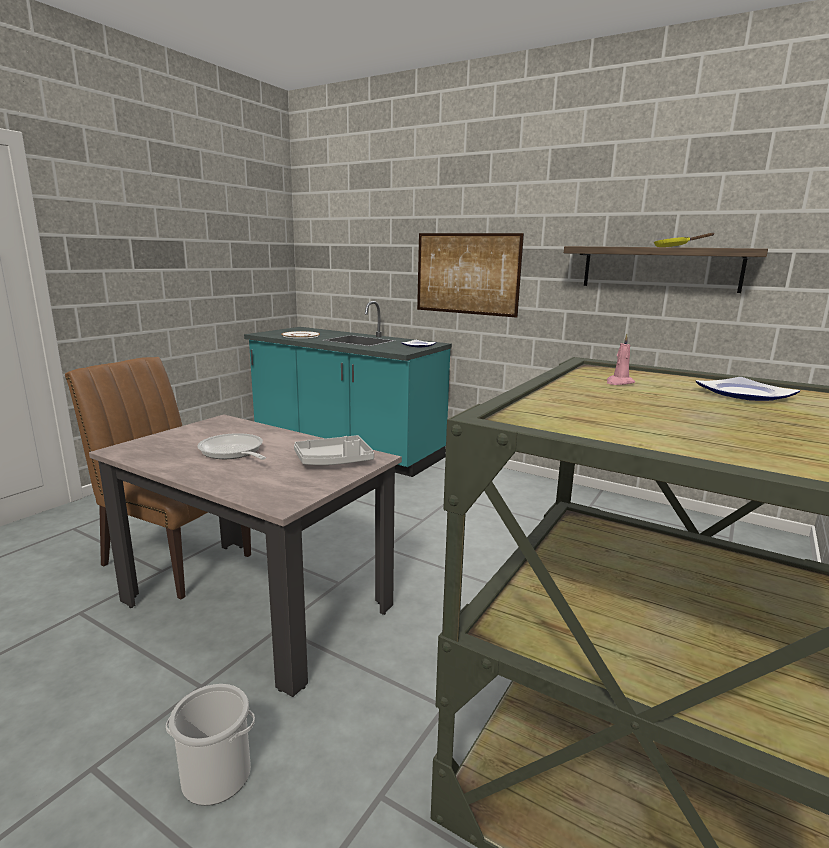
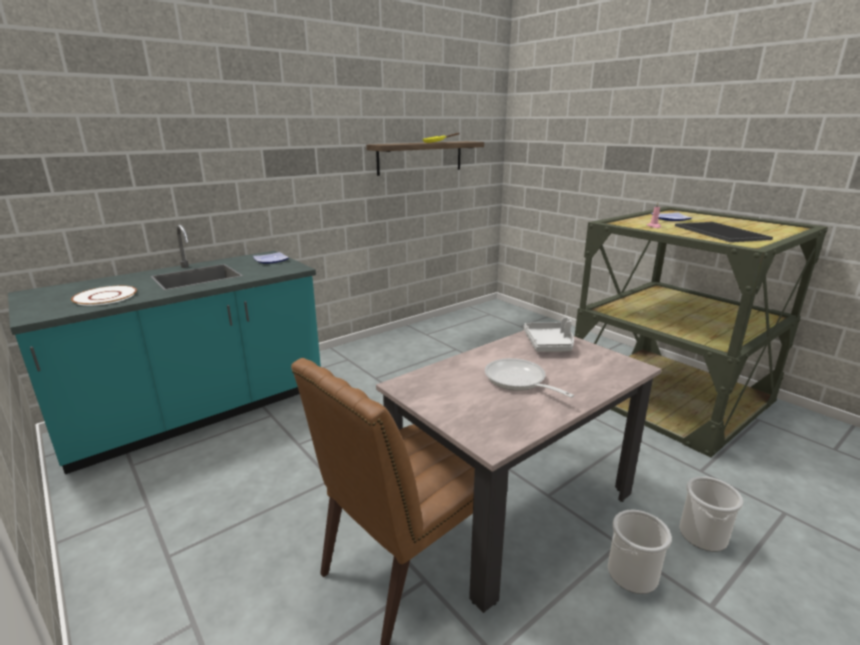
camera: 70 degrees left, 5 degrees up
frying pan [197,433,266,460] -> frying pan turned 75 degrees clockwise [485,358,574,398]
picture [417,233,524,318] -> none
none -> bucket [608,510,672,594]
none -> tray [675,222,773,242]

